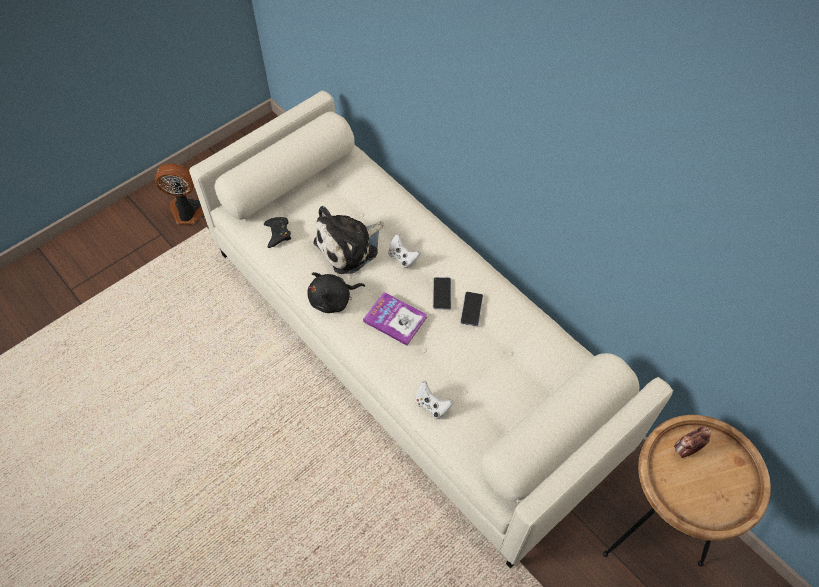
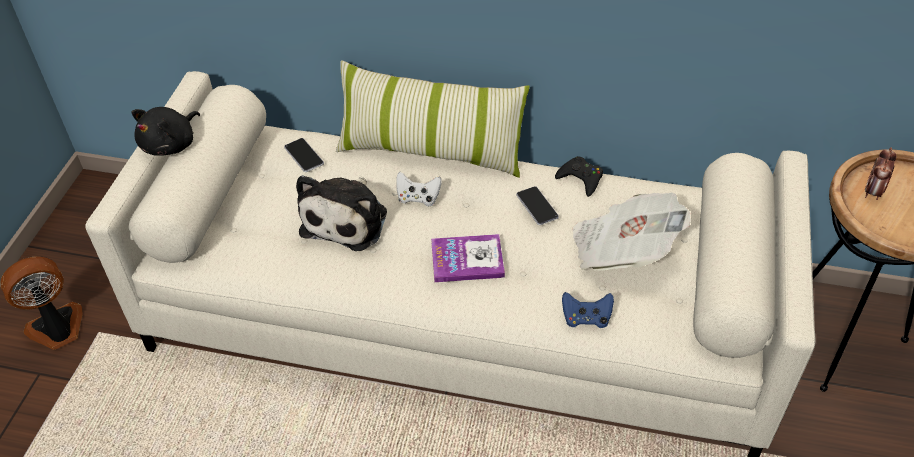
camera: 35 degrees left, 10 degrees down
black game controller [264,217,291,248] -> black game controller moved to [555,156,603,197]
black plush toy [308,272,365,313] -> black plush toy moved to [132,107,200,156]
white game controller [415,381,453,419] -> blue game controller [562,292,614,328]
phone [433,277,452,310] -> phone moved to [284,138,324,172]
none -> pillow [336,60,530,178]
none -> newspaper [572,193,691,271]

